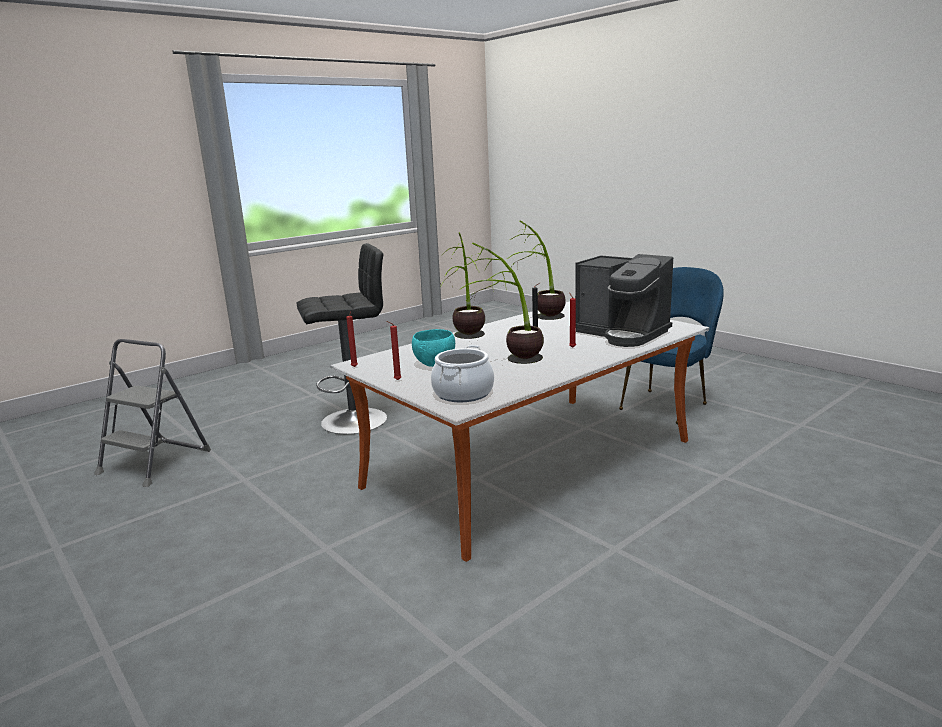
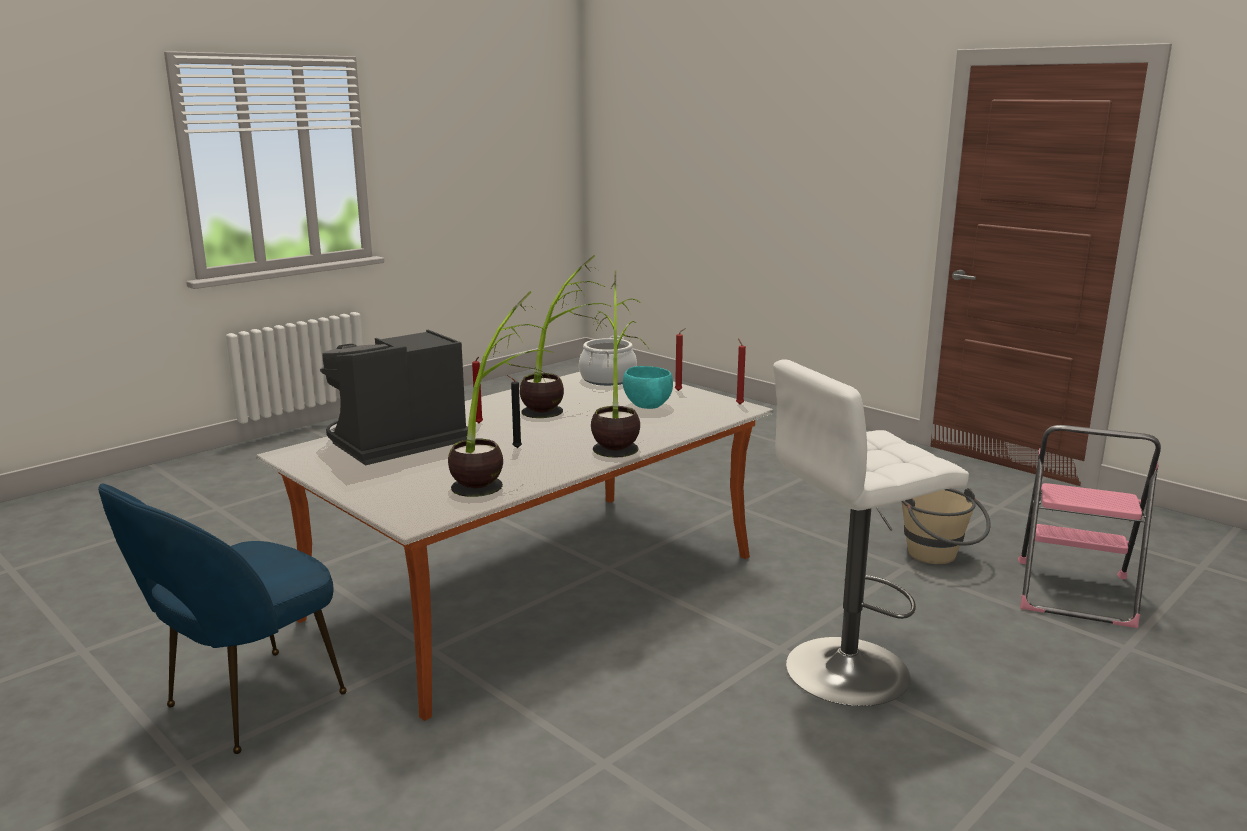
camera: 175 degrees right, 0 degrees up
grey step ladder [94,339,211,487] -> pink step ladder [1018,425,1161,628]
black stool [296,243,387,434] -> white stool [773,359,969,706]
coffee machine [575,254,673,347] -> coffee machine turned 75 degrees counterclockwise [320,330,468,466]
none -> beige bucket [901,488,991,564]

